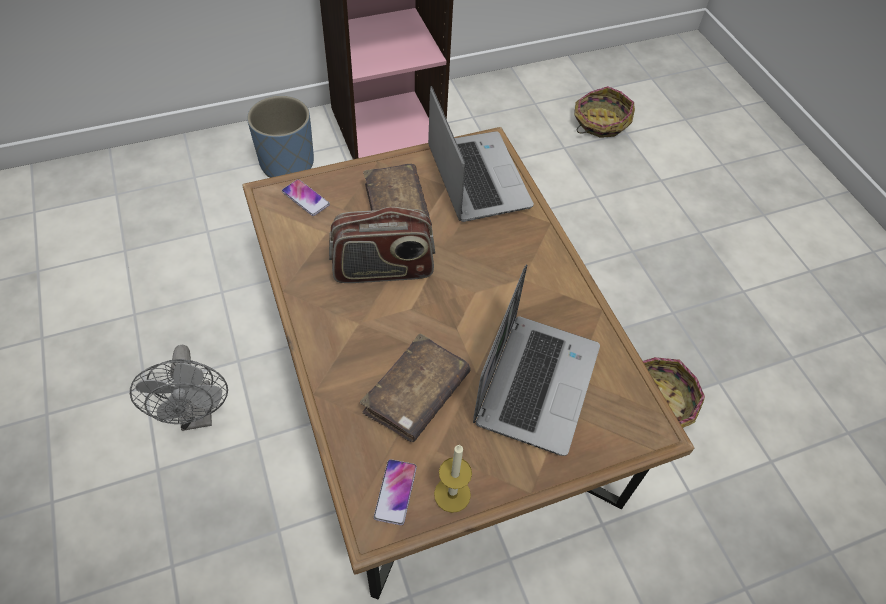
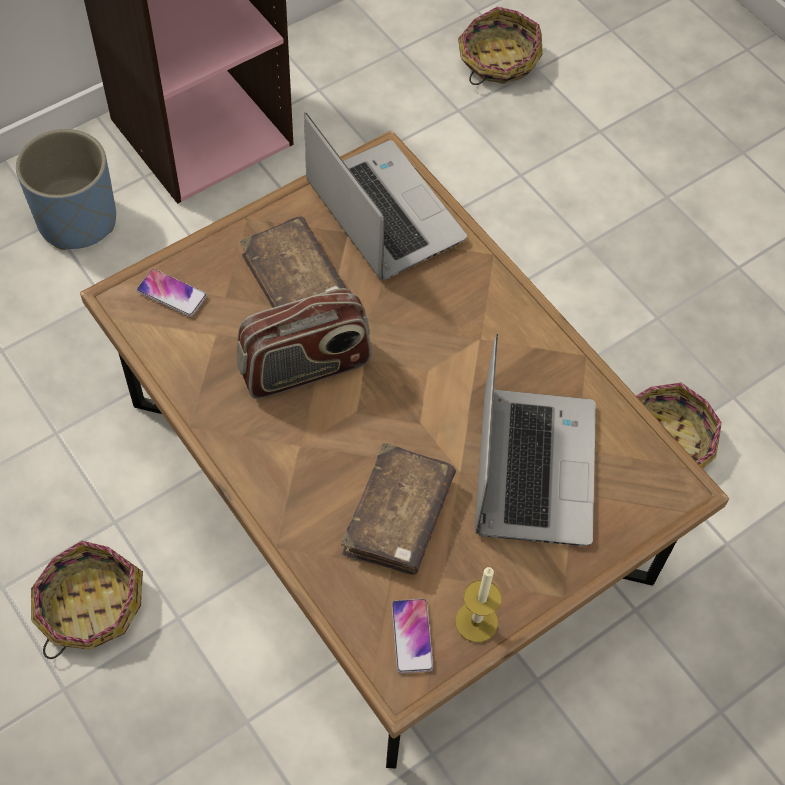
camera: 15 degrees left, 5 degrees up
grey fan [130,345,228,431] -> basket [31,541,143,659]

